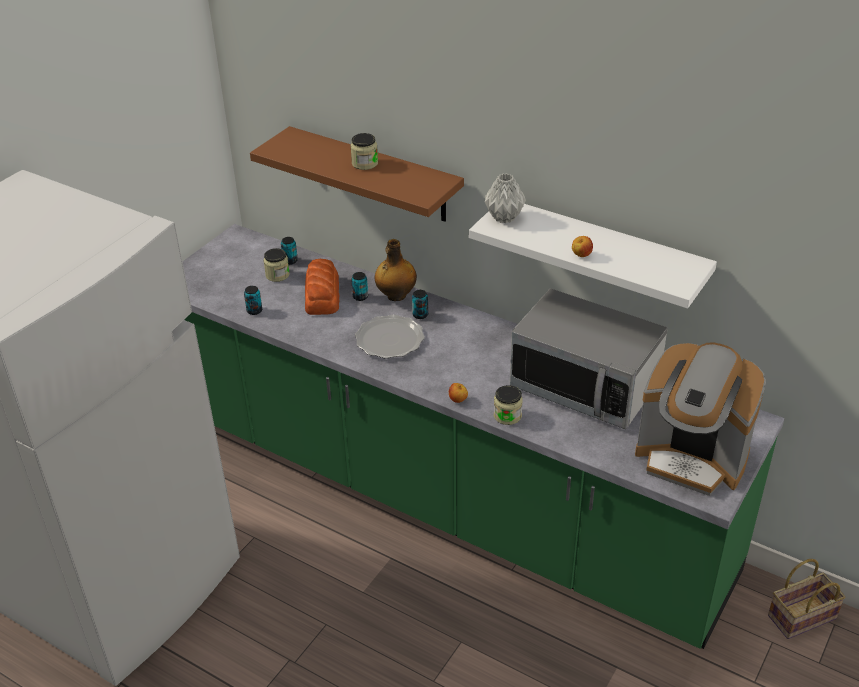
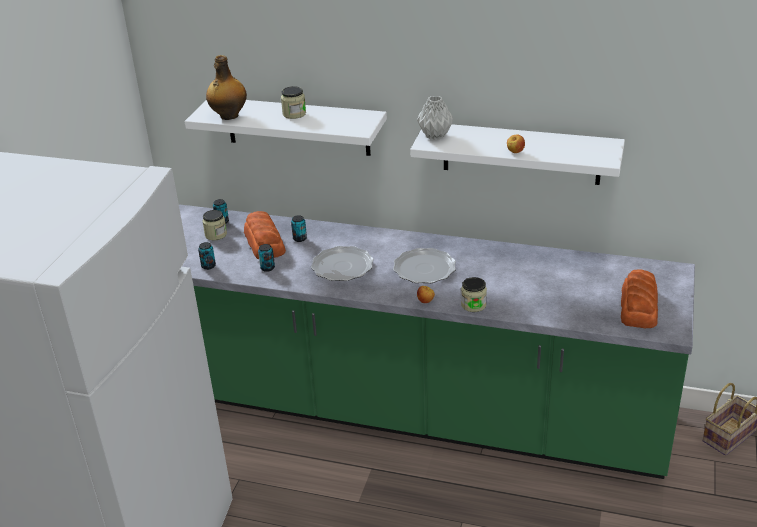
camera: 15 degrees left, 5 degrees down
brown shelf [250,126,464,222] -> white shelf [185,100,387,156]
bottle [374,239,417,301] -> bottle moved to [206,55,247,120]
can [412,290,428,319] -> can moved to [258,244,275,272]
microwave [510,288,668,429] -> none
coffee machine [635,342,766,496] -> bread [621,270,658,328]
none -> plate [393,248,456,283]

